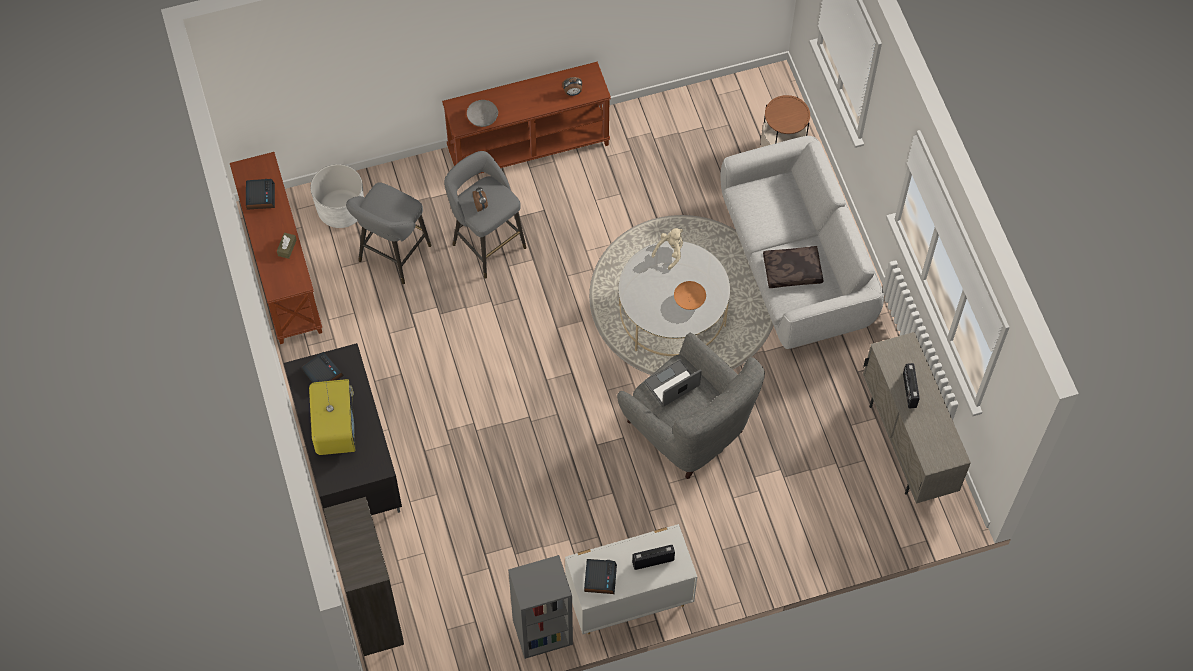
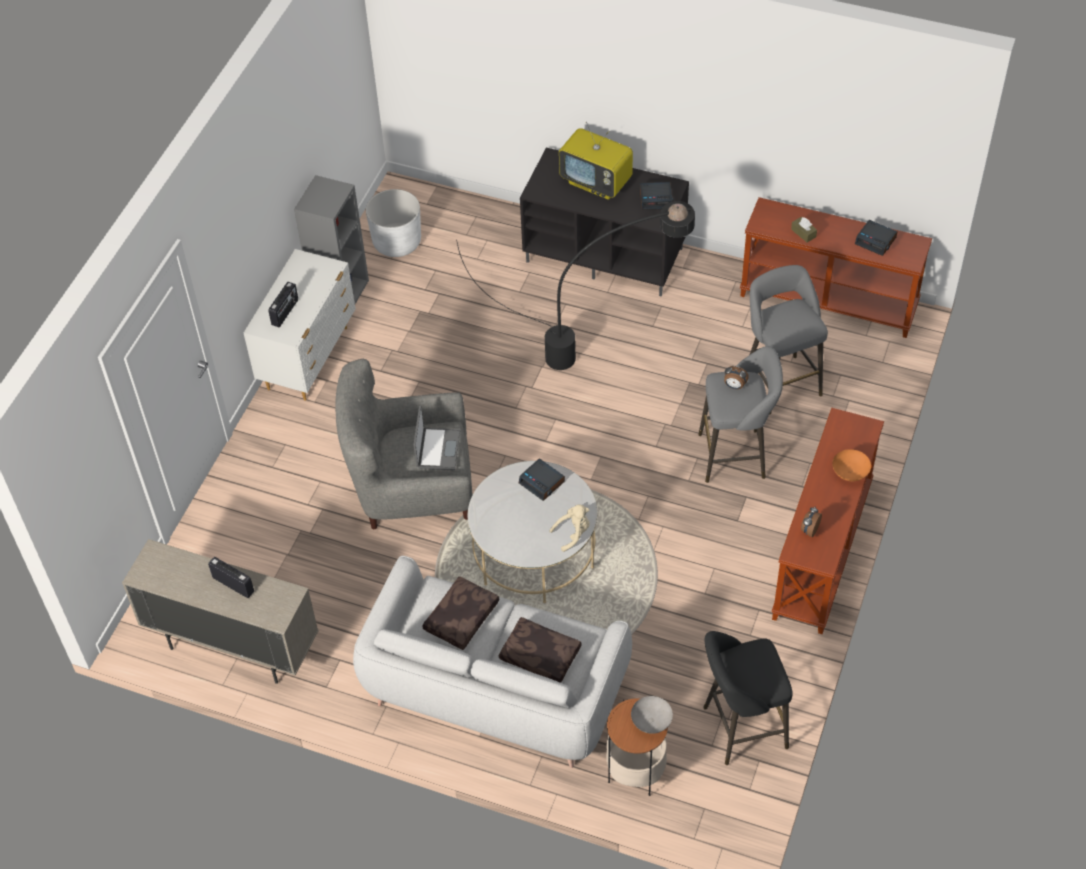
camera: 130 degrees right, 10 degrees down
white planter [310,164,364,228] -> white planter moved to [366,189,421,257]
brown bookcase [324,497,404,656] -> none
grey bowl [467,100,498,127] -> grey bowl moved to [631,696,673,734]
alarm clock [584,559,617,594] -> alarm clock moved to [519,458,565,501]
beige plush toy [652,228,683,270] -> beige plush toy turned 105 degrees counterclockwise [549,505,589,552]
orange bowl [674,281,706,310] -> orange bowl moved to [832,449,871,481]
none -> black floor lamp [456,201,695,370]
none -> brown pillow [499,617,582,683]
none -> black stool [703,631,793,765]

